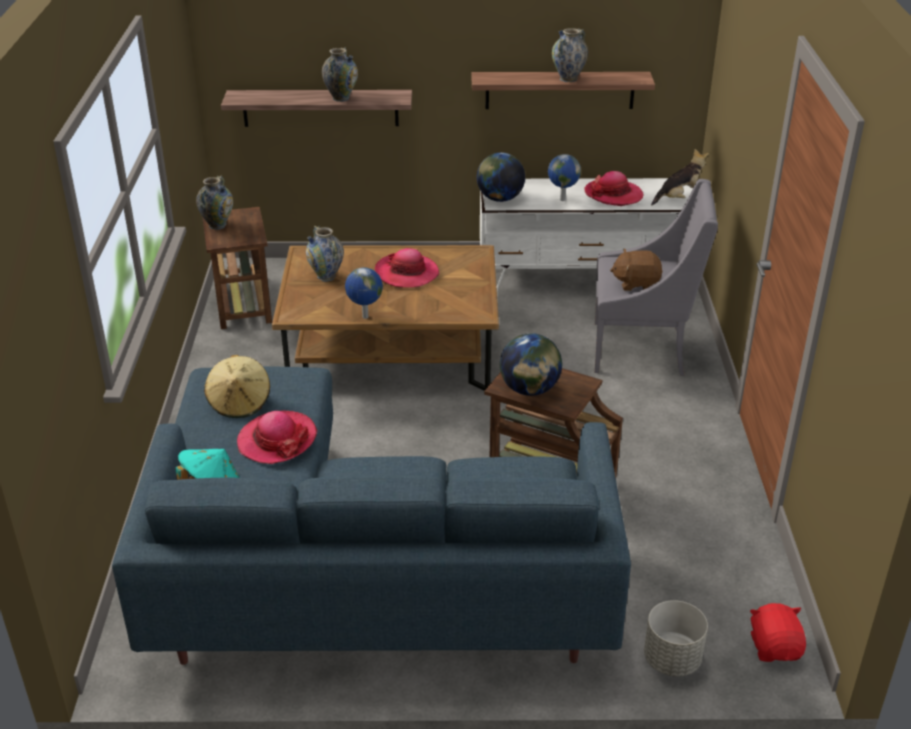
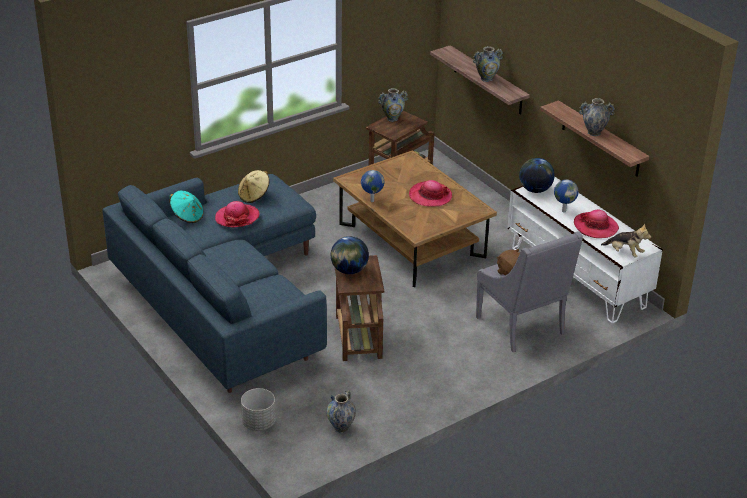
camera: 55 degrees right, 0 degrees up
vase [306,226,344,282] -> vase moved to [326,390,356,433]
red plush toy [750,603,806,662] -> none

